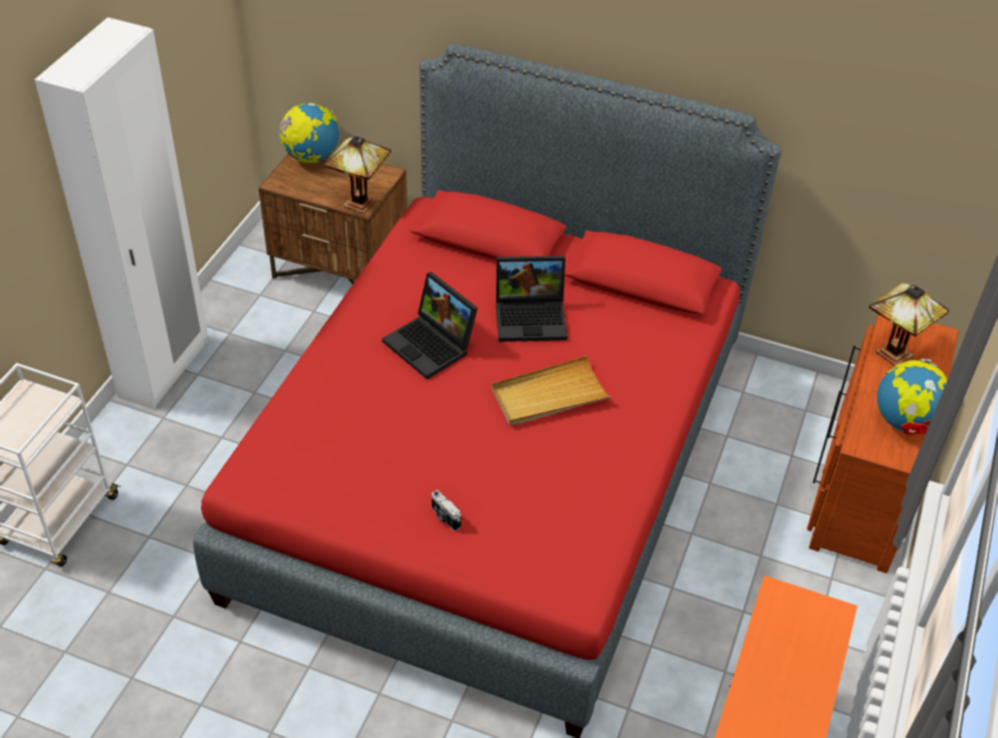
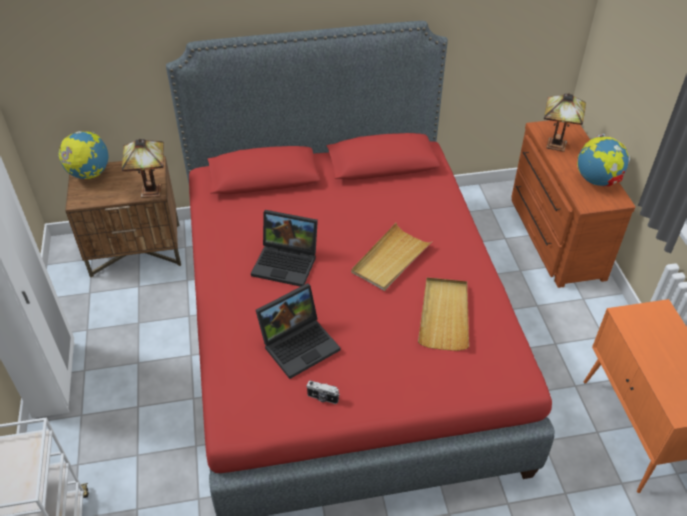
camera: 30 degrees left, 0 degrees up
camera [432,490,461,531] -> camera moved to [306,380,340,404]
laptop [496,256,567,342] -> laptop moved to [256,283,341,379]
none -> beige tray [418,278,469,351]

